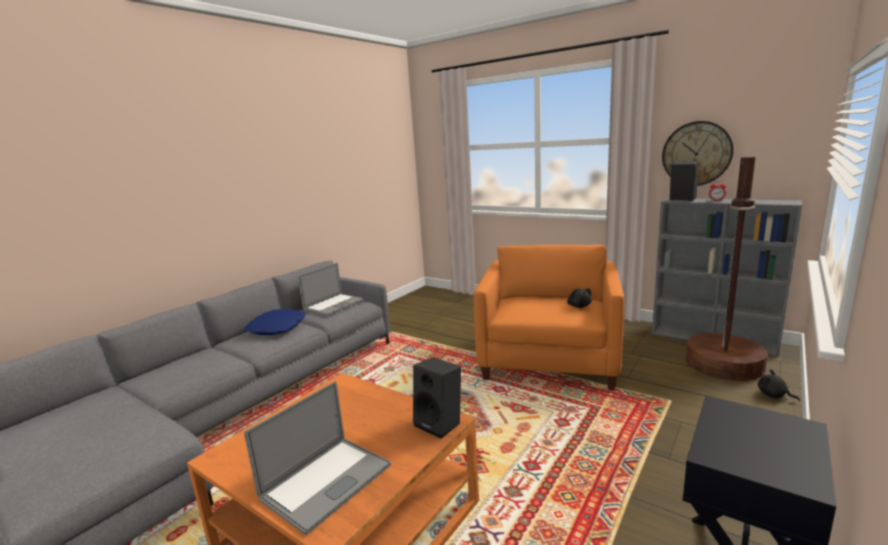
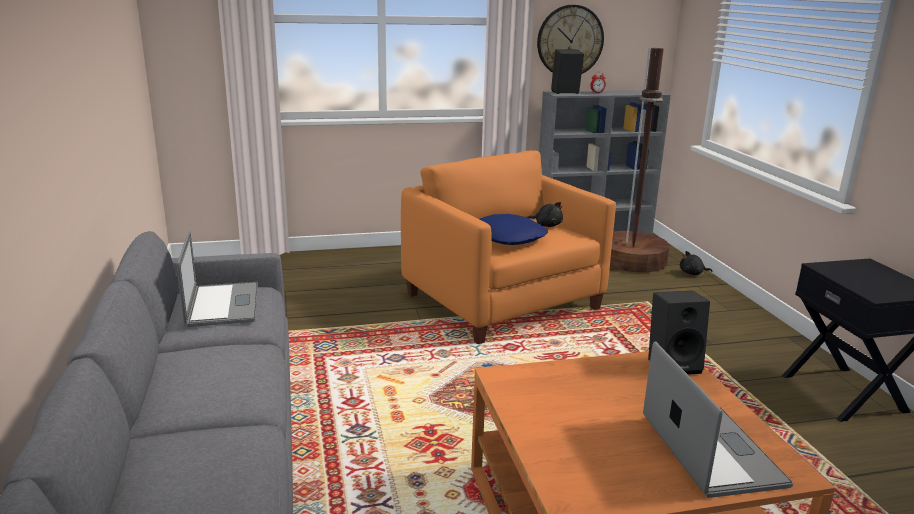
camera: 50 degrees left, 5 degrees up
blue pillow [244,309,306,335] -> blue pillow moved to [480,214,548,245]

